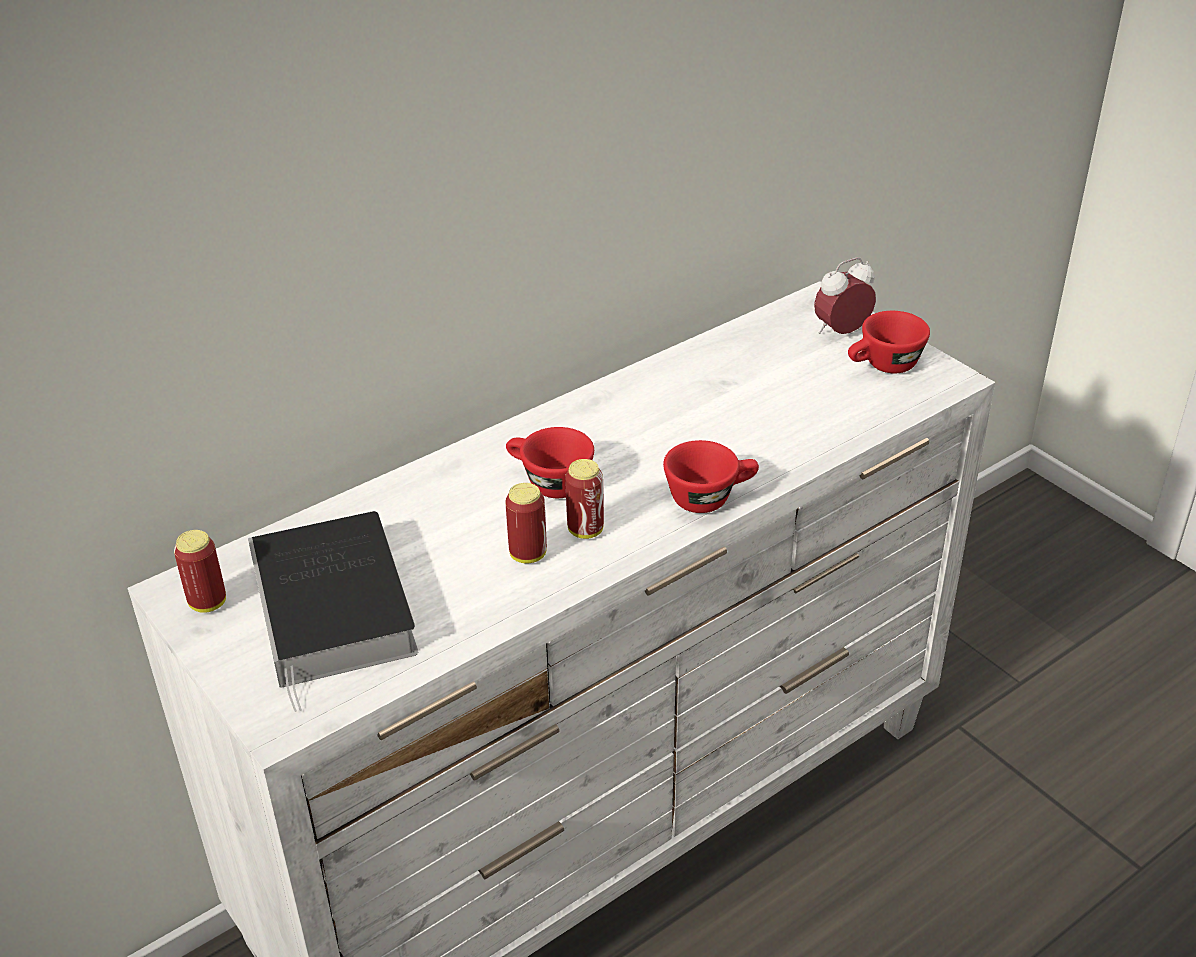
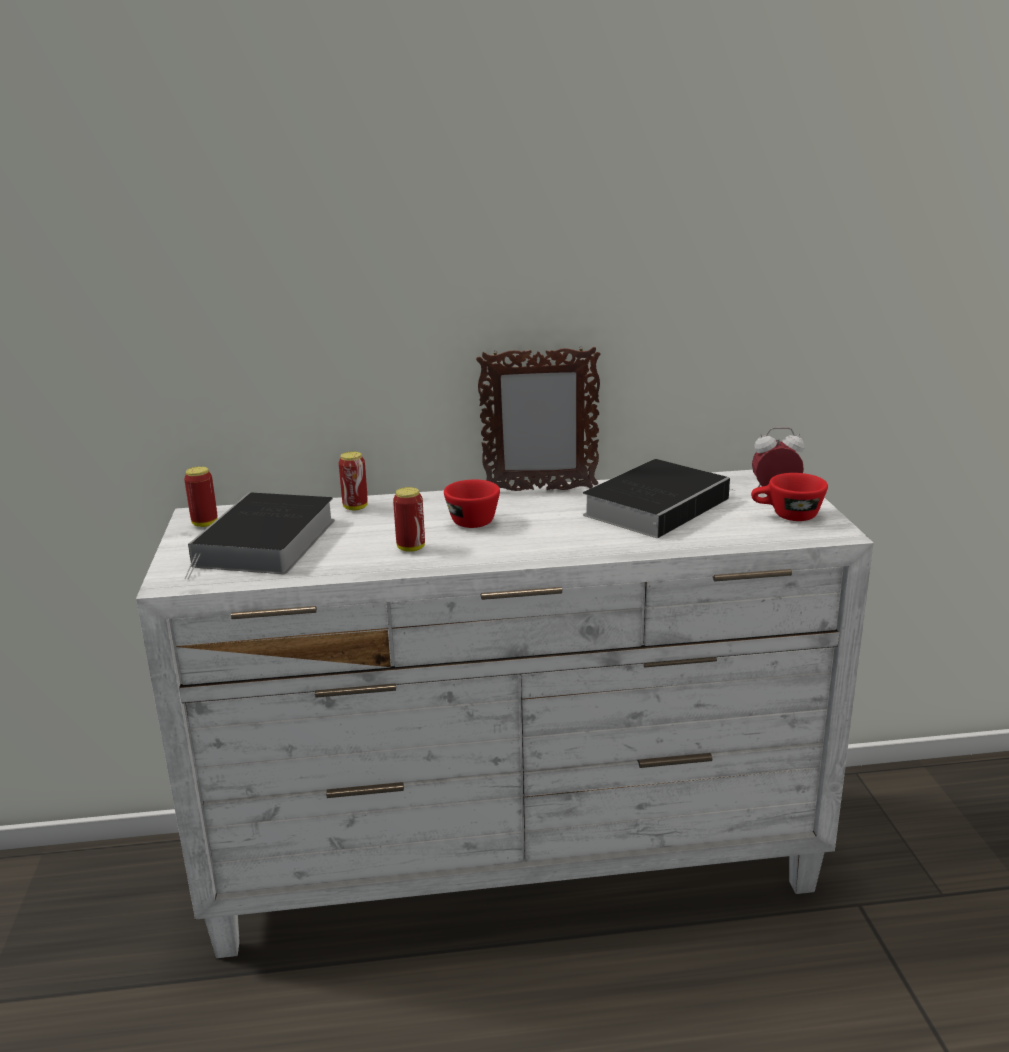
camera: 30 degrees right, 15 degrees down
can [565,459,604,539] -> can moved to [339,452,368,510]
red cup [663,440,759,513] -> none
none -> picture frame [476,346,601,491]
none -> book [583,459,735,538]

